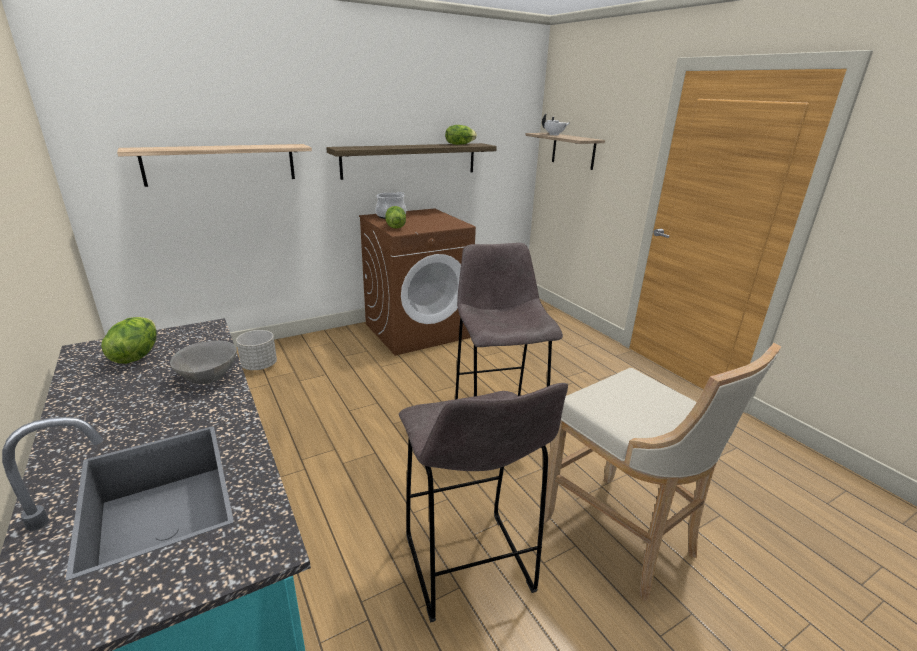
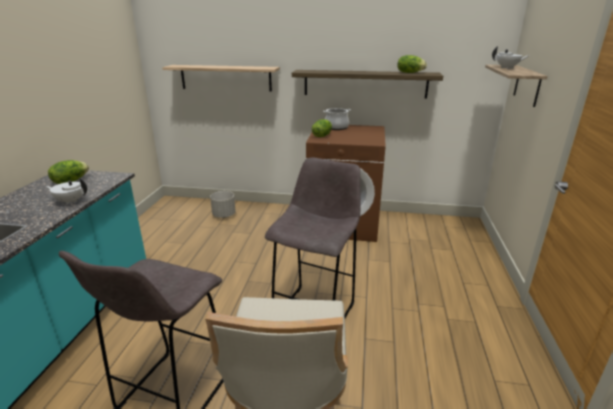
camera: 40 degrees right, 0 degrees up
grey bowl [170,341,237,384] -> white teapot [45,178,87,204]

